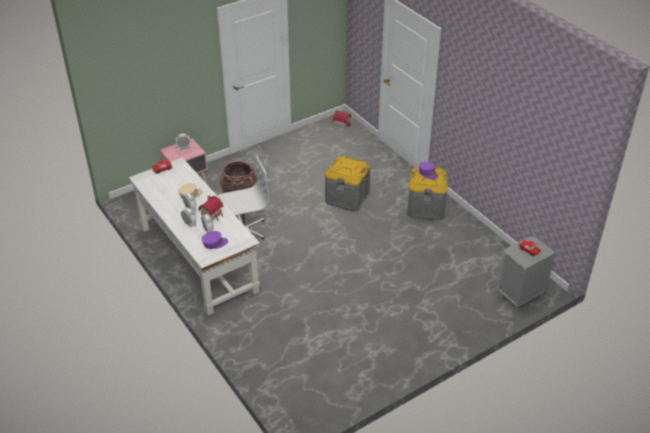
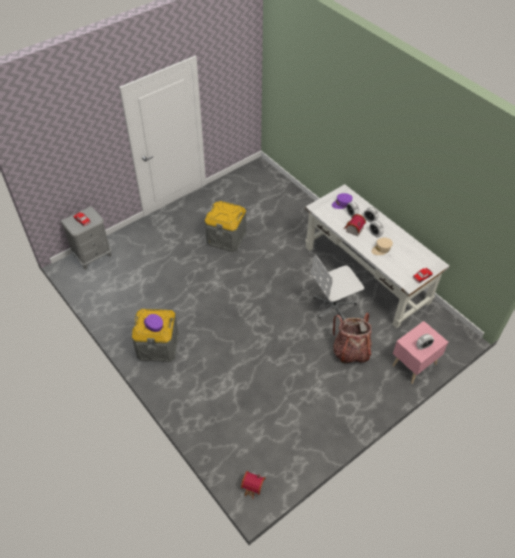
camera: 175 degrees right, 10 degrees up
grey storage box [325,156,371,212] -> grey storage box moved to [205,201,246,252]

